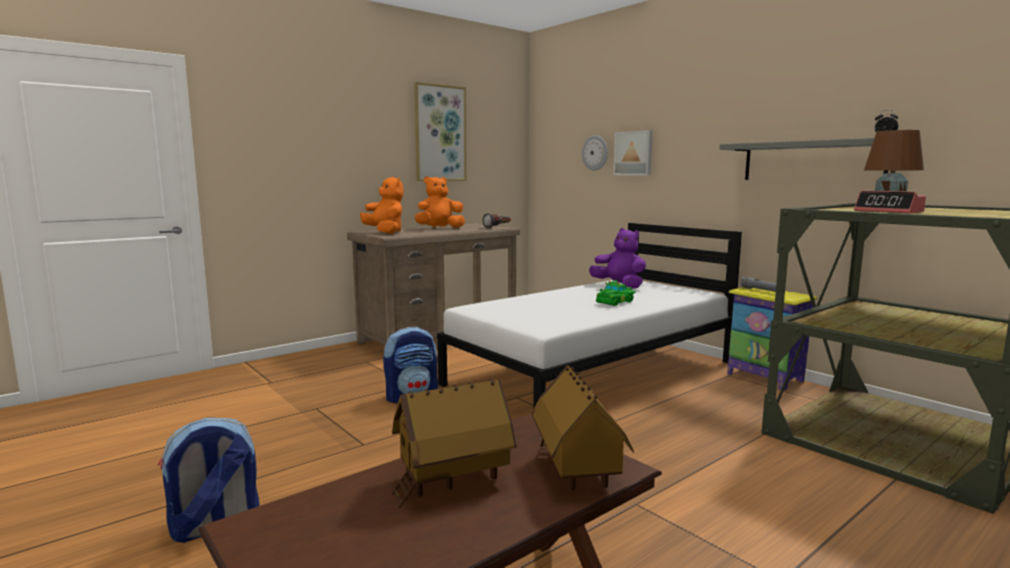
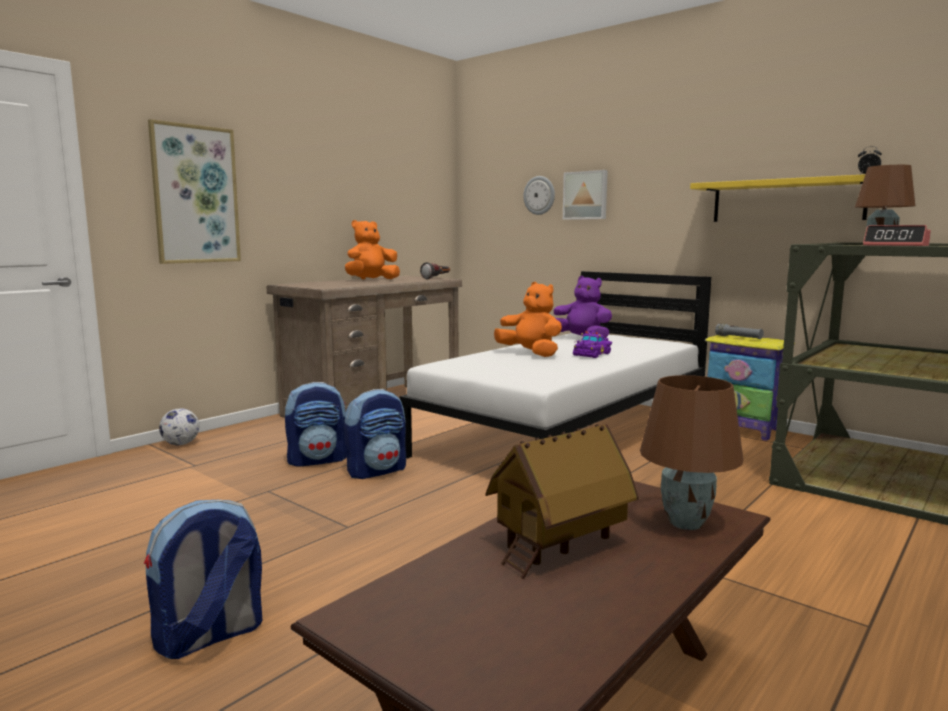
camera: 10 degrees left, 0 degrees up
orange plush toy [360,176,404,234] -> orange plush toy moved to [494,282,562,357]
picture [414,82,466,181] -> picture moved to [148,119,241,264]
toy house [532,364,634,490] -> brown table lamp [640,375,743,530]
green toy car [596,280,635,306] -> purple toy car [573,330,612,358]
grey shelf [719,138,888,180] -> yellow shelf [690,174,868,222]
none -> football [159,408,199,445]
none -> backpack [285,382,347,467]

